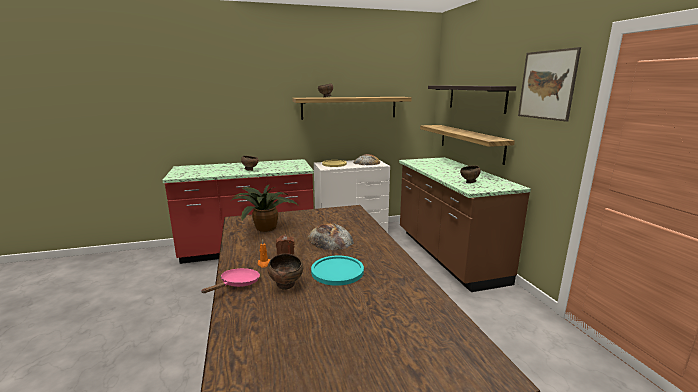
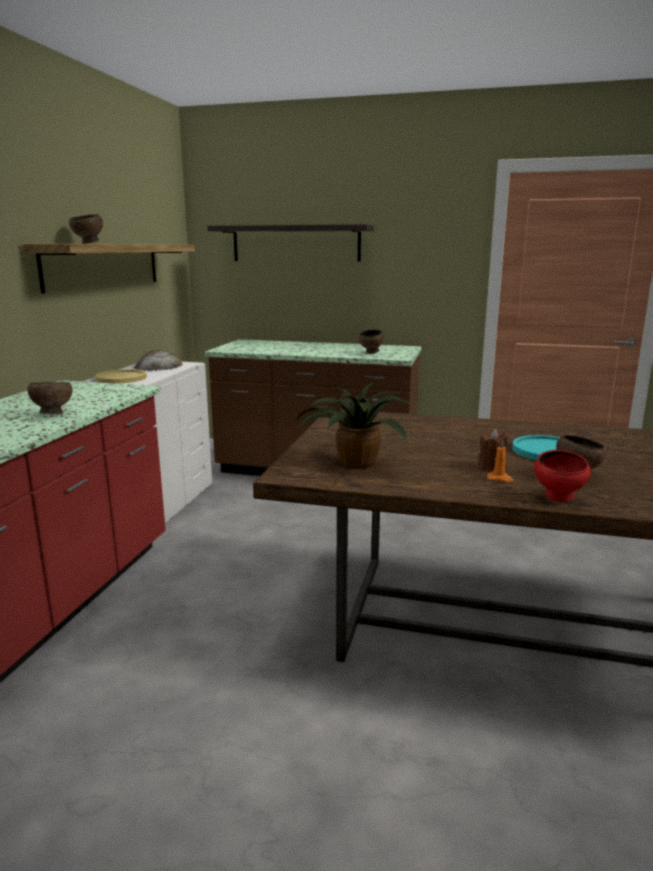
camera: 60 degrees left, 0 degrees up
pink frying pan [201,268,260,293] -> red bowl [534,450,591,502]
bread [308,223,354,250] -> none
shelf [420,125,515,165] -> none
picture [518,47,581,122] -> none

